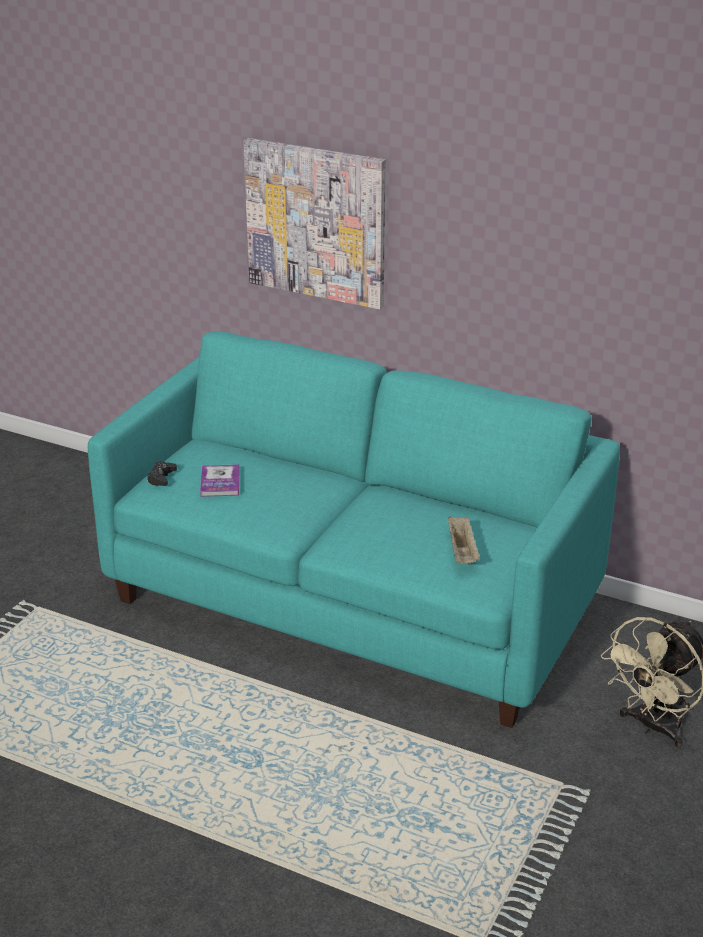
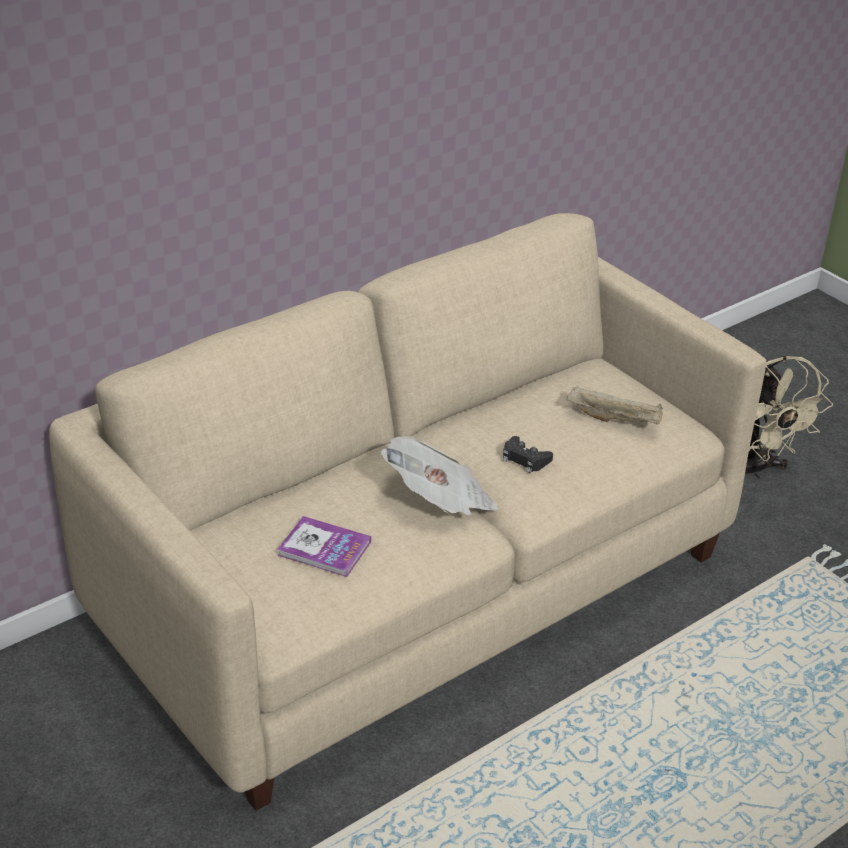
camera: 65 degrees left, 5 degrees up
turquoise sofa [88,331,620,728] -> beige sofa [49,213,767,811]
black game controller [147,461,177,486] -> black game controller moved to [503,436,553,473]
picture [243,138,386,309] -> none
none -> newspaper [380,436,499,515]

